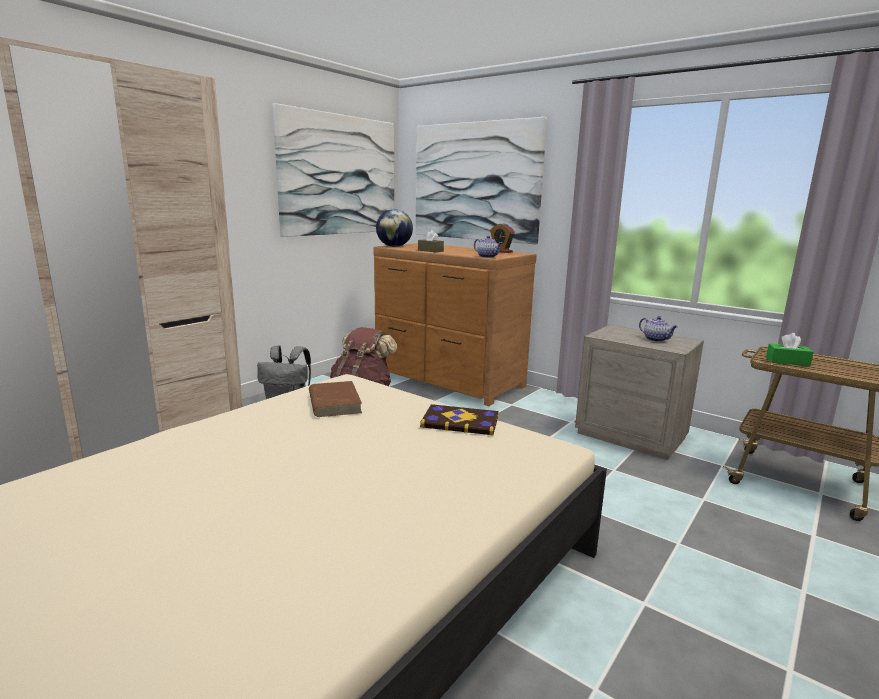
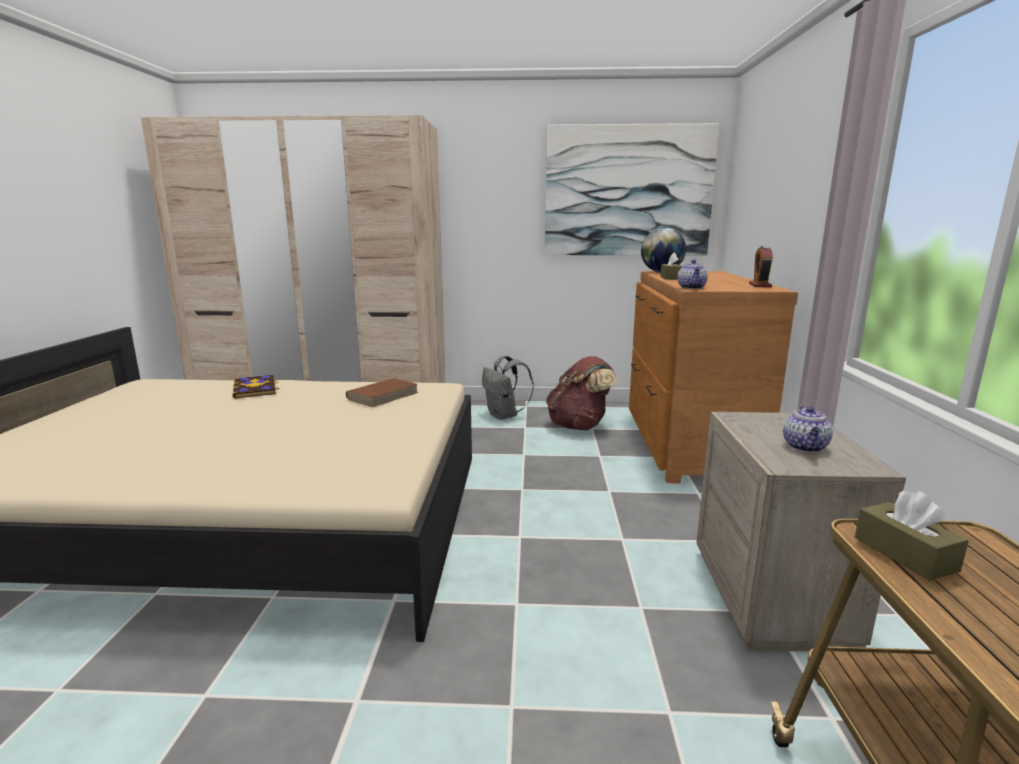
camera: 55 degrees right, 0 degrees up
picture [416,117,547,244] -> none
book [420,404,499,435] -> book moved to [232,375,280,399]
green tissue box [766,333,814,366] -> brown tissue box [855,491,969,581]

